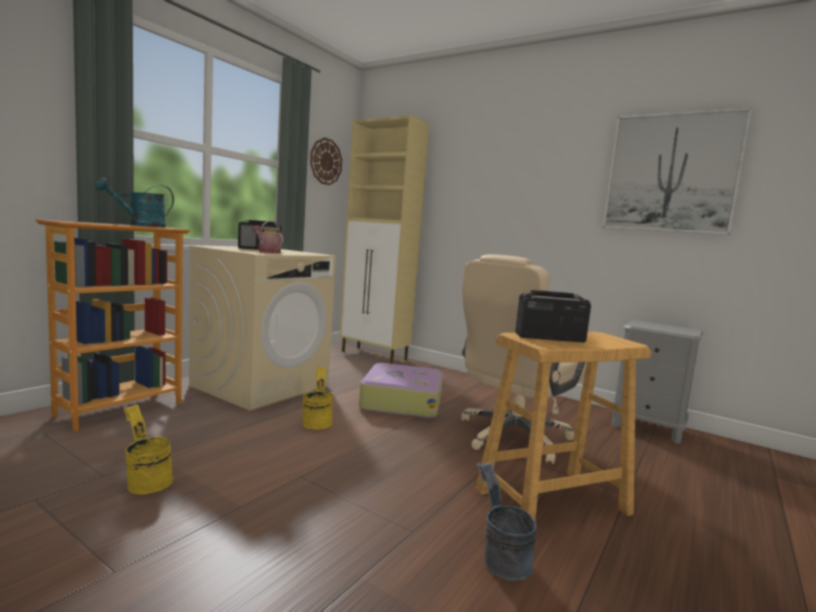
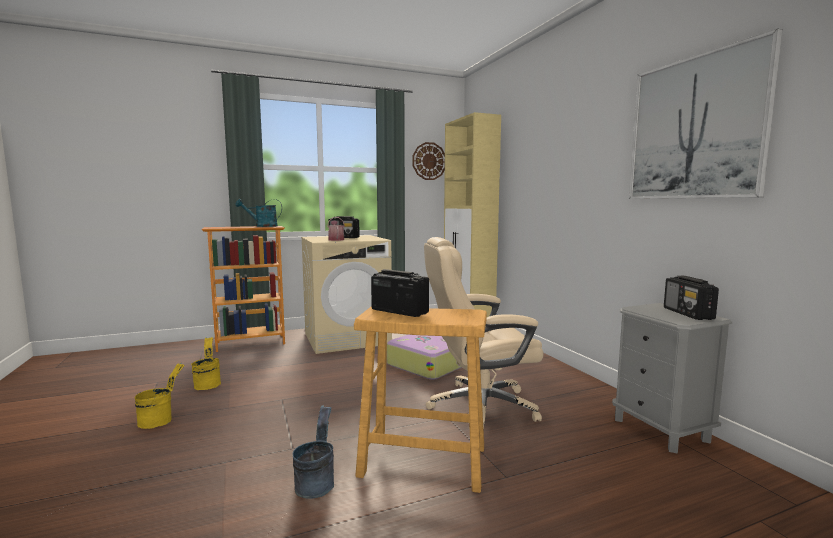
camera: 35 degrees right, 0 degrees up
yellow bucket [302,366,333,429] -> yellow bucket moved to [135,363,185,429]
none -> radio [664,275,719,320]

